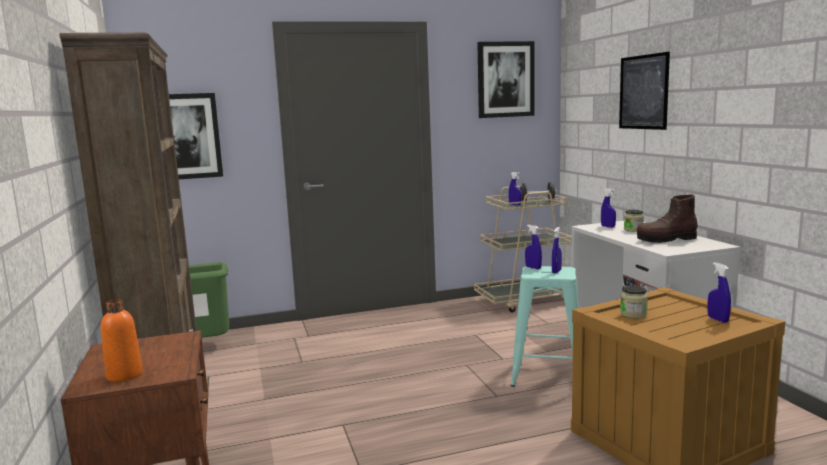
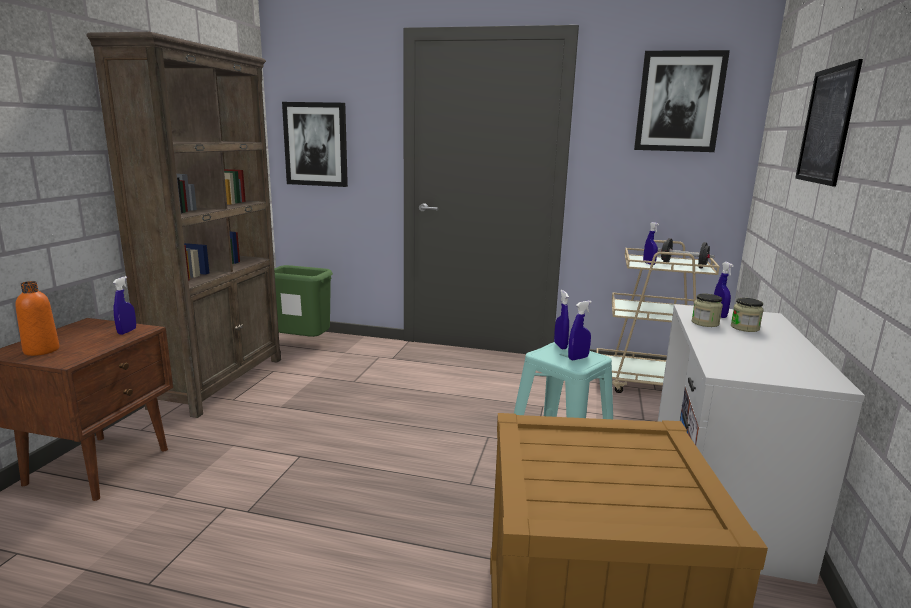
camera: 30 degrees right, 5 degrees up
jar [620,285,648,318] -> jar moved to [692,294,723,327]
brown boot [637,194,698,243] -> none
blue spray bottle [708,262,731,323] -> blue spray bottle moved to [113,276,136,335]

